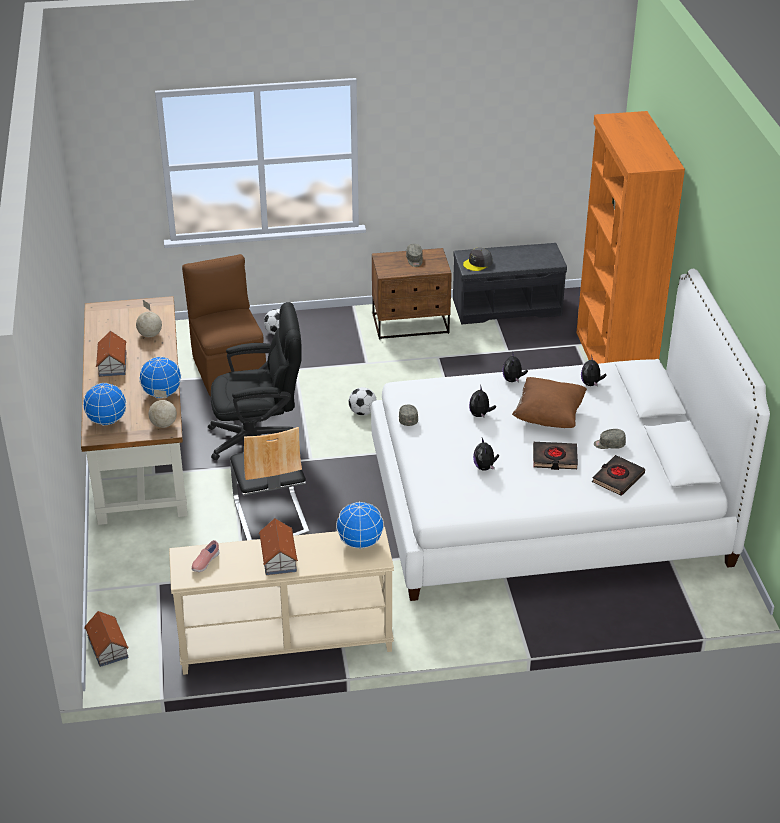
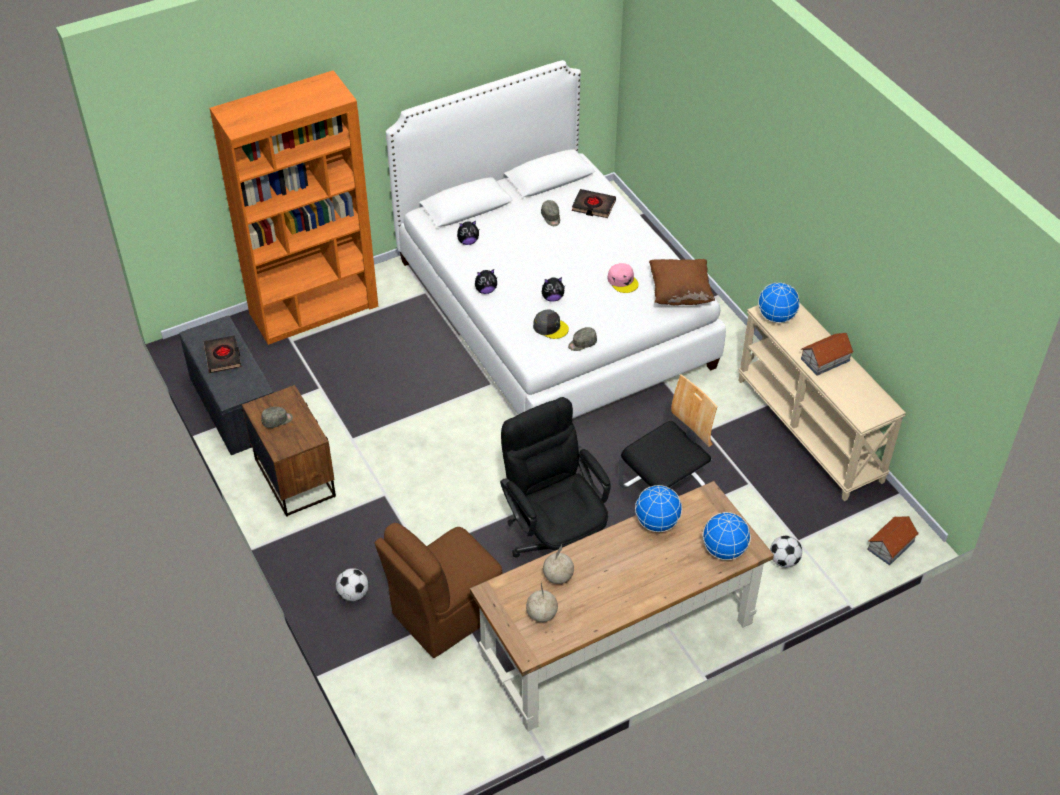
camera: 110 degrees left, 10 degrees up
toy house [96,331,127,377] -> none
globe [149,390,177,428] -> globe moved to [526,583,558,622]
pink shoe [191,540,219,572] -> none
football [349,387,377,415] -> football moved to [770,535,802,568]
grey cap [463,247,492,271] -> grey cap moved to [533,310,569,339]
plush toy [473,438,499,471] -> pink cap [607,263,639,293]
brown pillow [512,377,587,428] -> brown pillow moved to [649,259,715,305]
black book [533,442,578,470] -> black book moved to [204,335,242,373]

